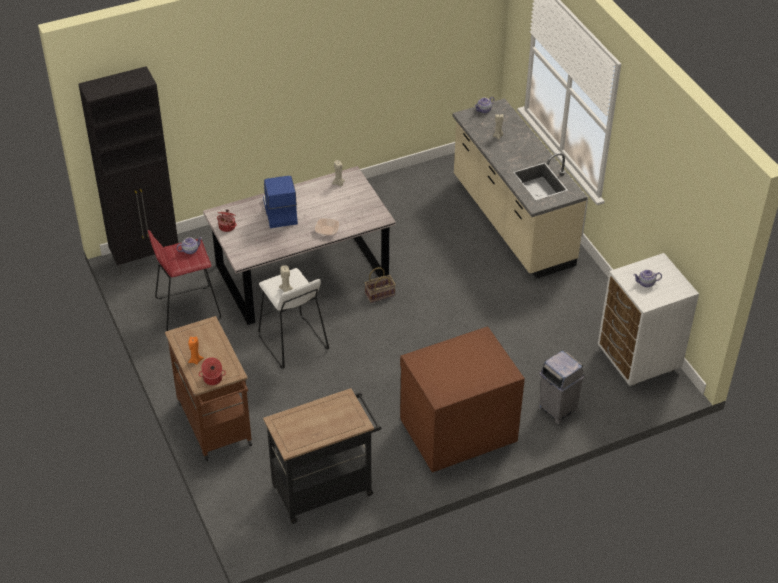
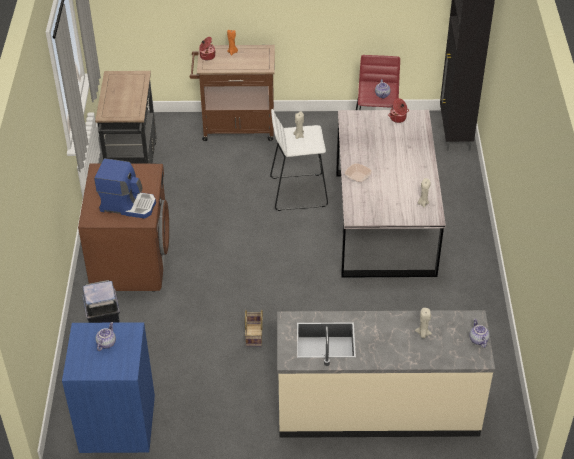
camera: 115 degrees right, 0 degrees up
coffee machine [263,176,298,228] -> coffee machine moved to [94,158,156,219]
basket [365,267,396,303] -> basket moved to [245,310,263,346]
white dresser [598,253,699,386] -> blue dresser [62,322,155,453]

